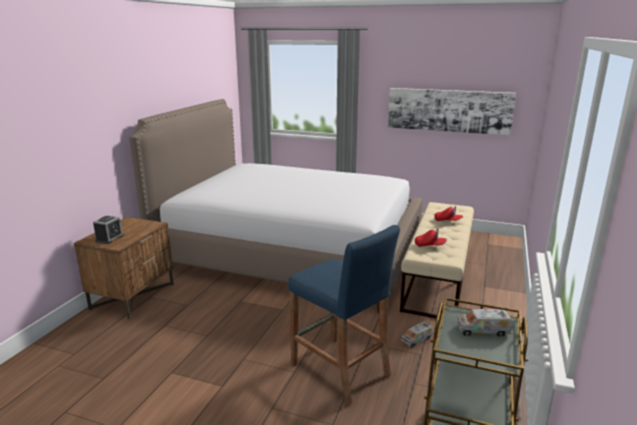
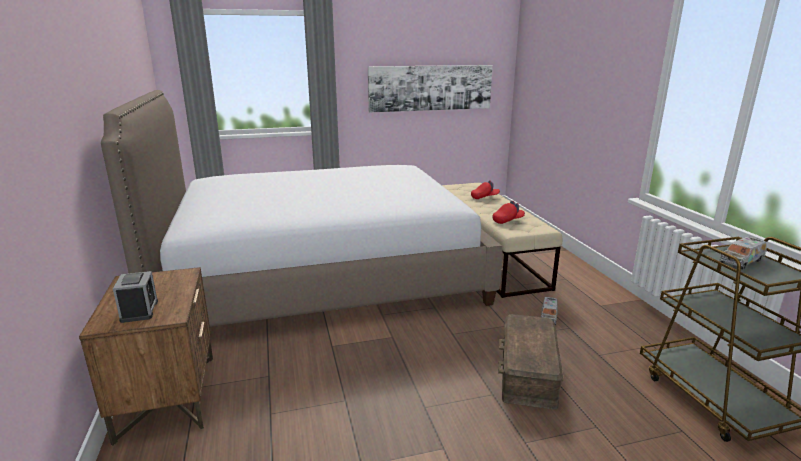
camera: 35 degrees left, 0 degrees up
blue stool [289,225,400,406] -> brown storage box [498,314,564,410]

